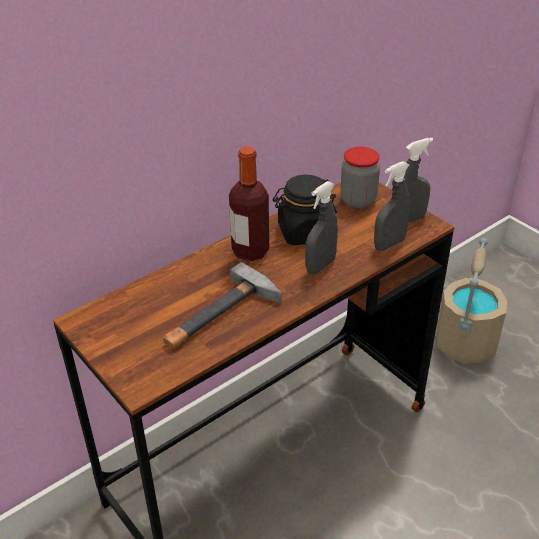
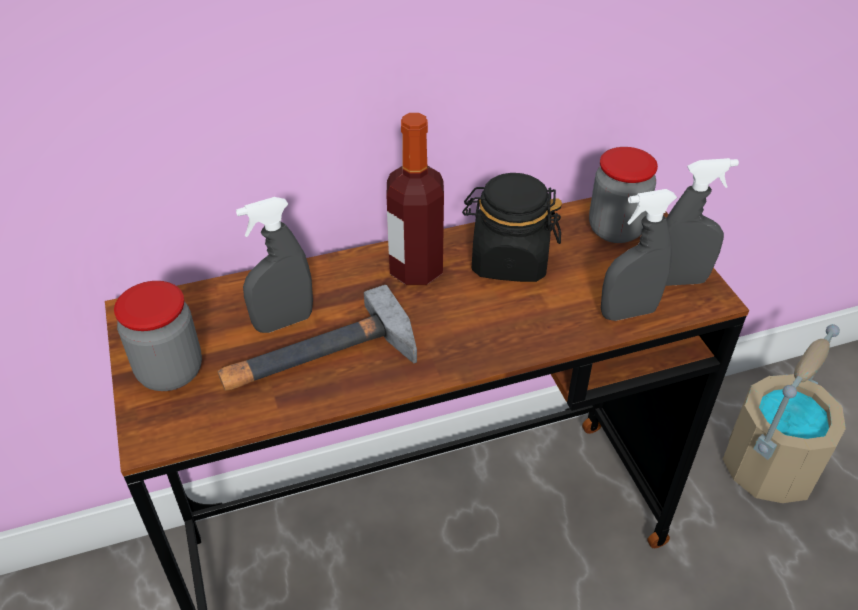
camera: 20 degrees right, 5 degrees up
grey spray bottle [305,181,338,274] -> grey spray bottle moved to [236,197,313,333]
none -> jar [114,281,202,391]

